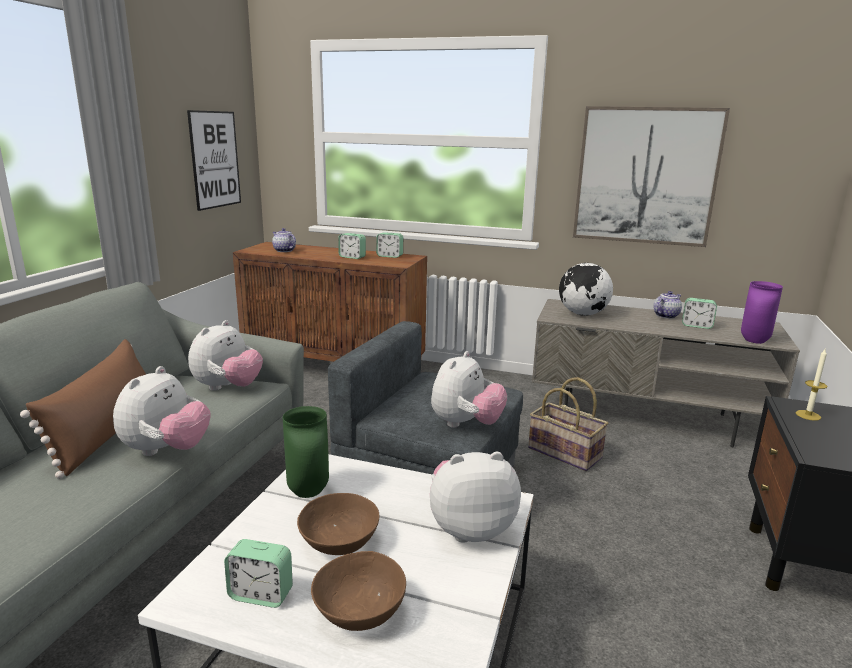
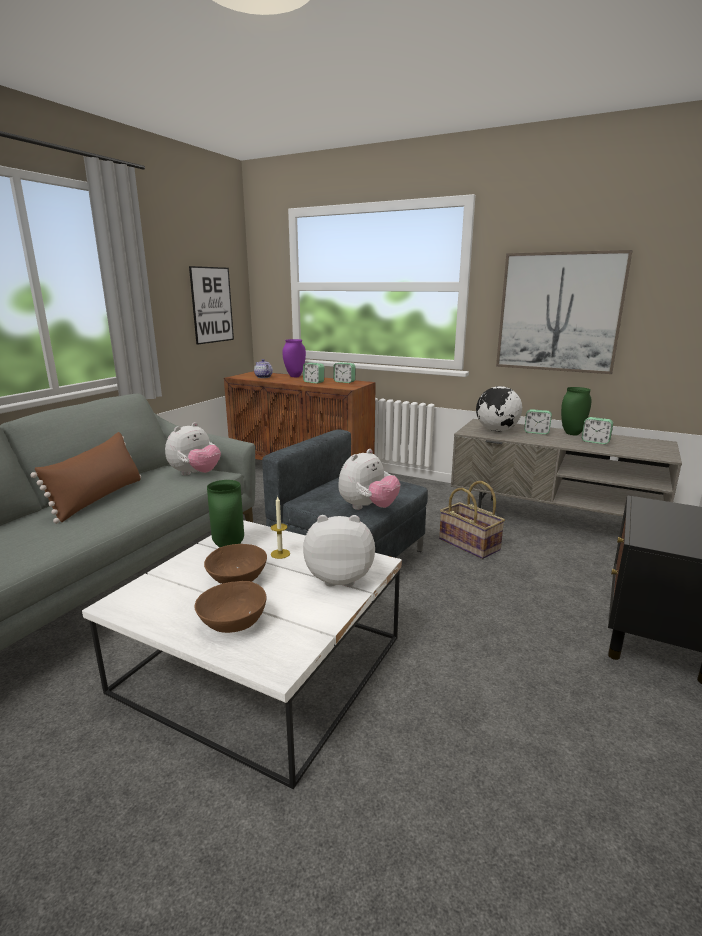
camera: 10 degrees right, 0 degrees up
plush toy [113,366,211,456] -> none
alarm clock [224,539,293,608] -> alarm clock moved to [524,409,552,434]
teapot [653,291,682,319] -> green vase [561,387,592,435]
purple vase [741,281,783,344] -> purple vase moved to [282,339,306,377]
candle [796,349,827,421] -> candle moved to [271,496,290,559]

